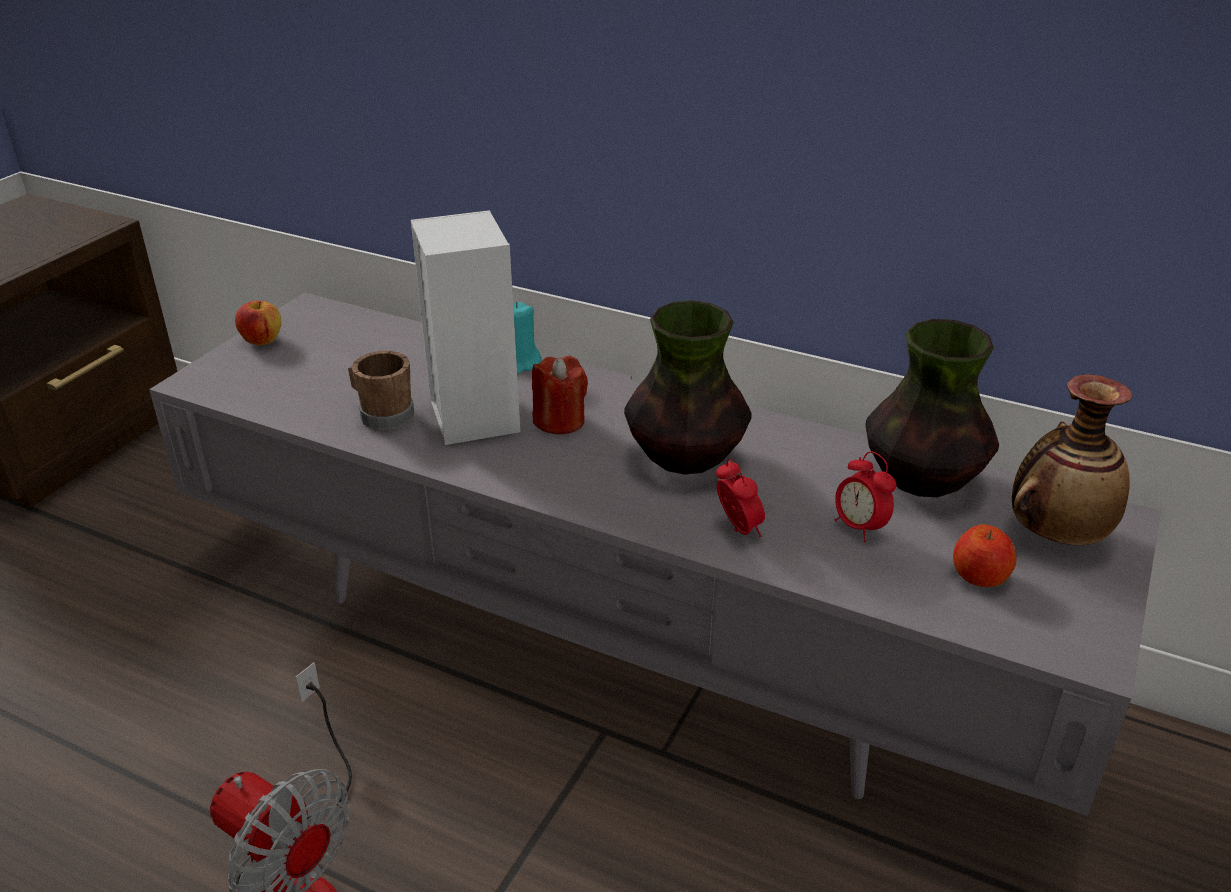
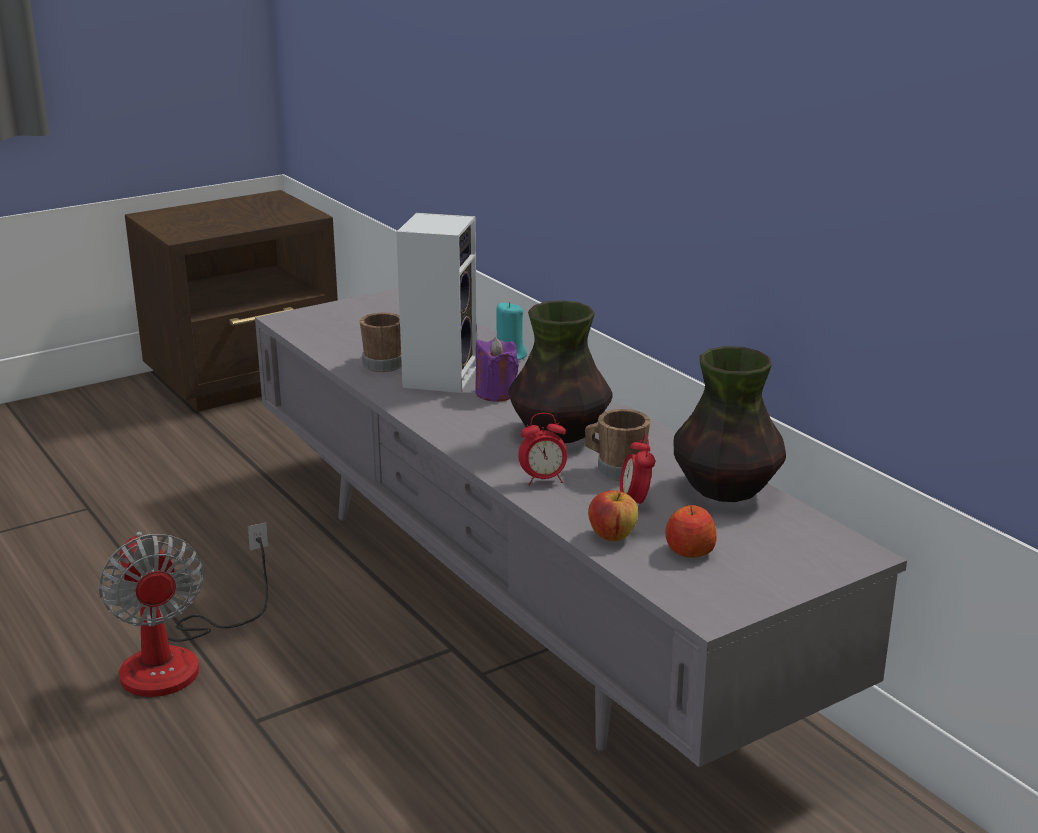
camera: 30 degrees right, 10 degrees down
apple [235,300,281,346] -> apple moved to [588,490,638,541]
red candle [532,355,588,435] -> purple candle [475,337,519,401]
alarm clock [716,459,765,537] -> alarm clock turned 75 degrees clockwise [518,413,567,486]
vase [1012,374,1132,545] -> none
none -> brown mug [585,409,650,481]

